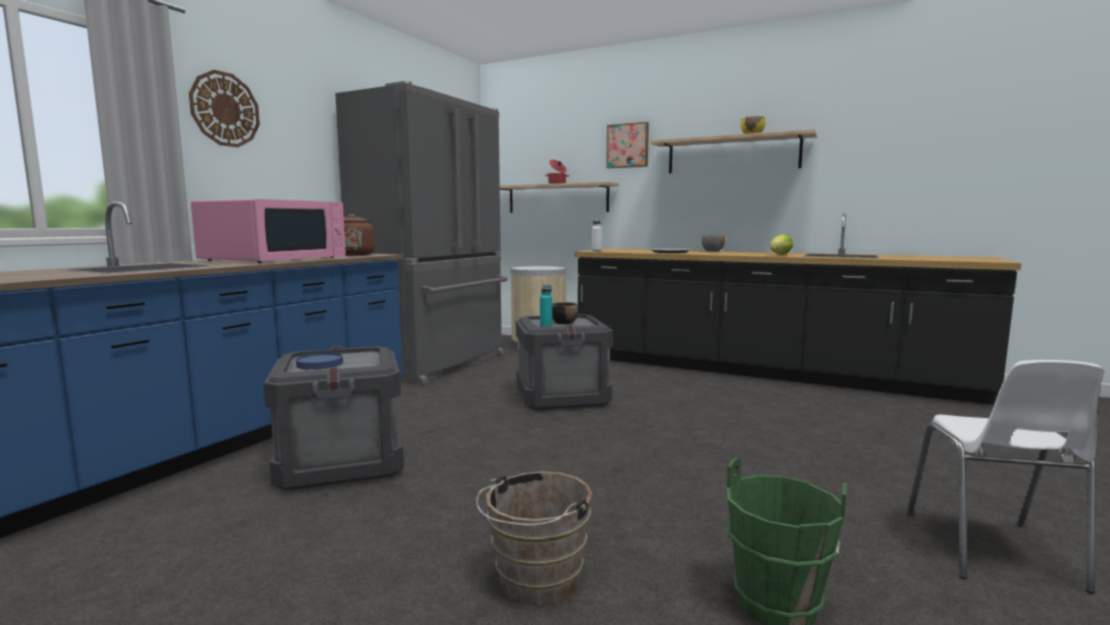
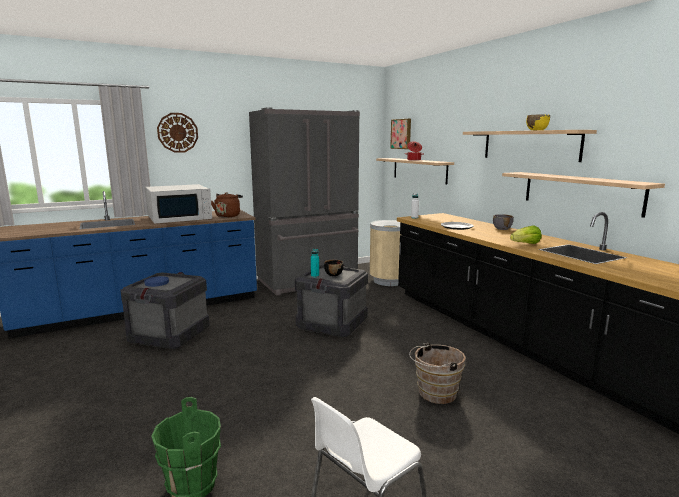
camera: 35 degrees right, 5 degrees up
pink microwave [191,199,346,263] -> white microwave [145,184,212,223]
brown bucket [476,471,592,606] -> brown bucket moved to [409,343,466,404]
picture [606,122,649,168] -> picture moved to [390,119,411,149]
none -> shelf [502,172,665,218]

